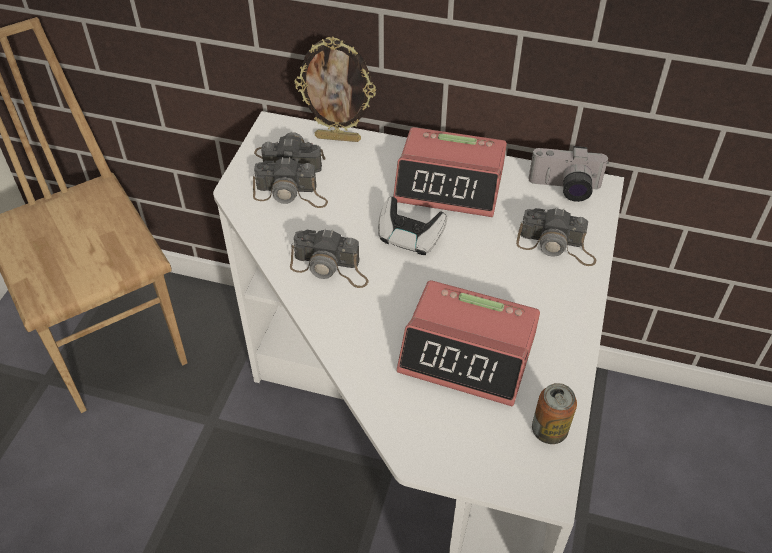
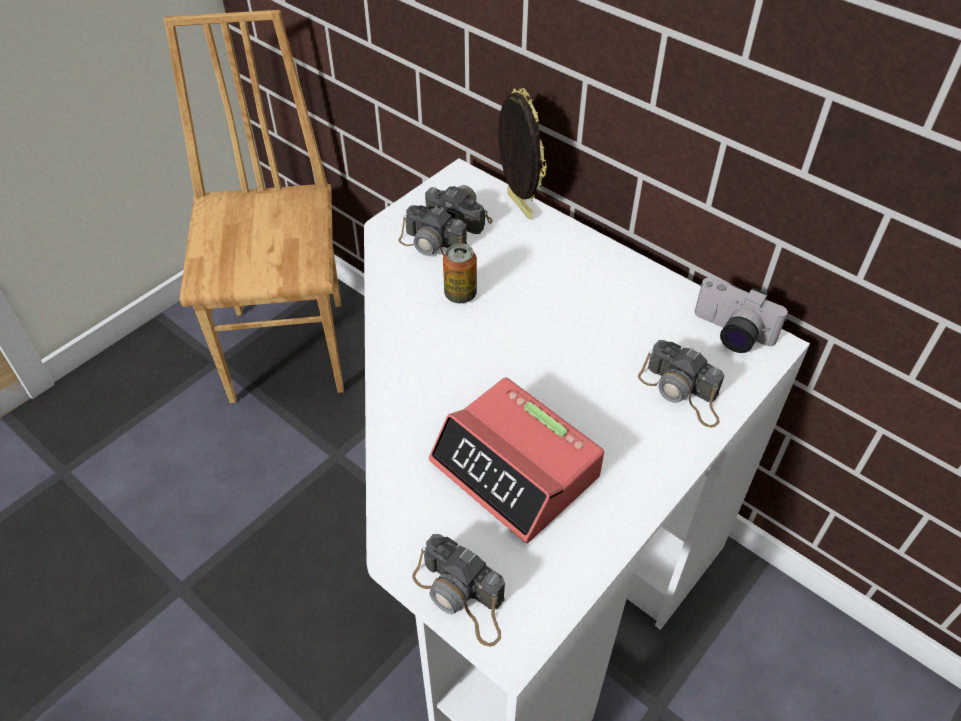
camera: 25 degrees right, 0 degrees up
camera [290,229,369,288] -> camera moved to [412,534,505,647]
picture frame [294,36,376,142] -> picture frame turned 150 degrees counterclockwise [498,88,547,219]
game controller [378,197,447,255] -> none
alarm clock [393,127,507,217] -> none
can [532,383,577,444] -> can moved to [443,243,477,303]

